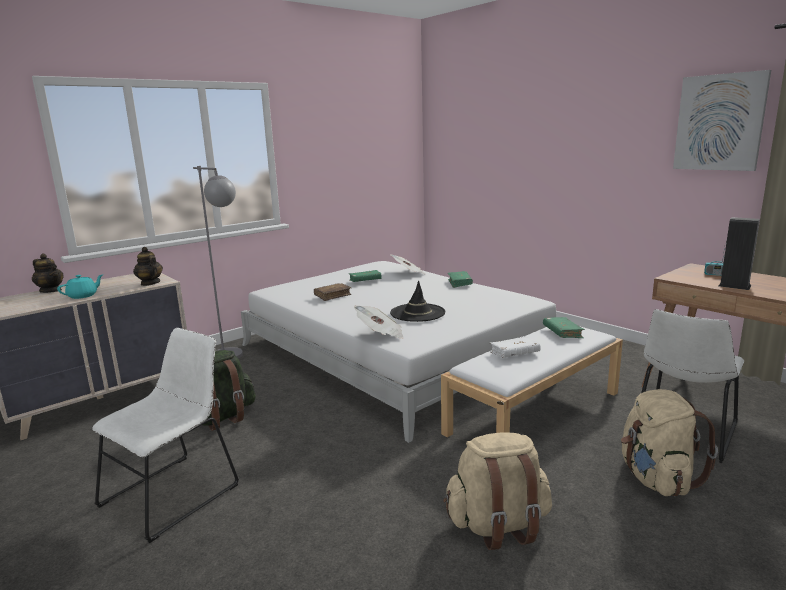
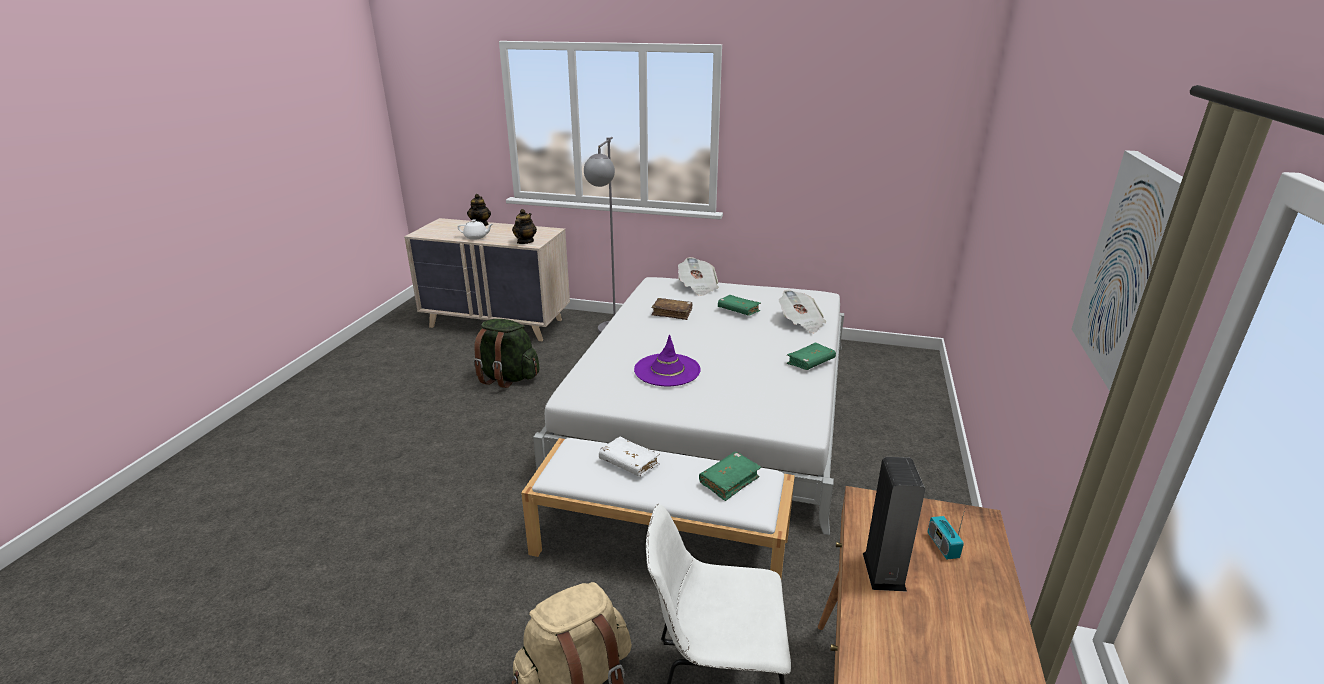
camera: 55 degrees right, 10 degrees up
turquoise teapot [57,274,104,299] -> white teapot [458,219,493,240]
white chair [92,328,239,543] -> none
newspaper [354,305,404,339] -> newspaper moved to [678,257,719,296]
black hat [390,280,445,322] -> purple hat [634,334,701,386]
beige backpack [443,432,552,550] -> none

